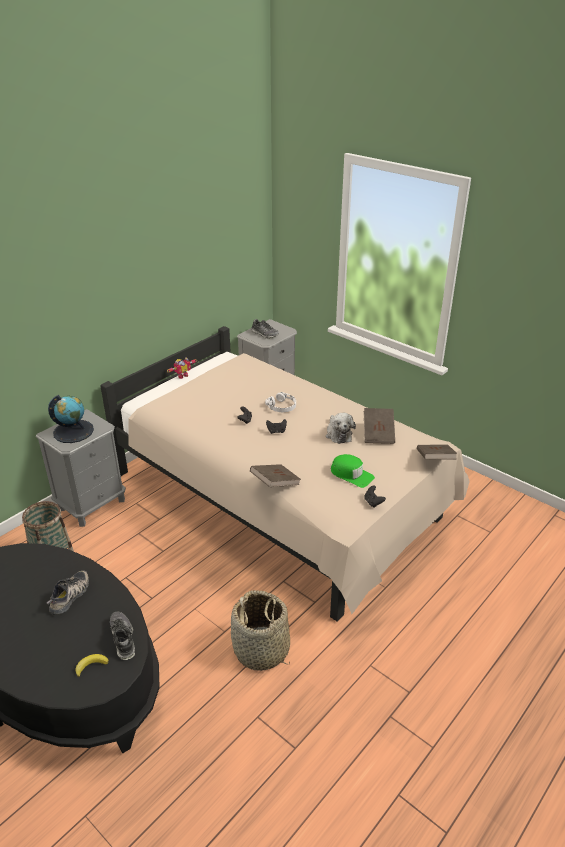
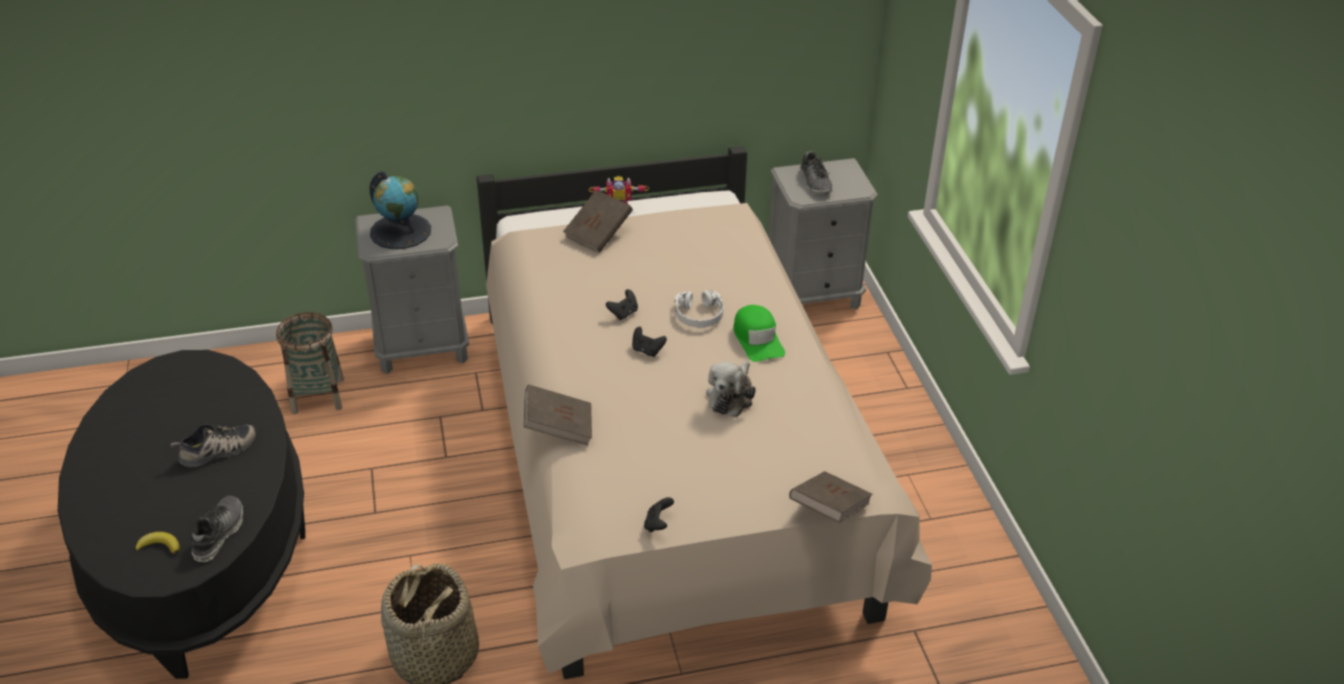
camera: 35 degrees right, 5 degrees up
green cap [331,454,375,488] -> green cap moved to [734,305,785,362]
brown book [364,408,395,444] -> brown book moved to [563,190,633,253]

